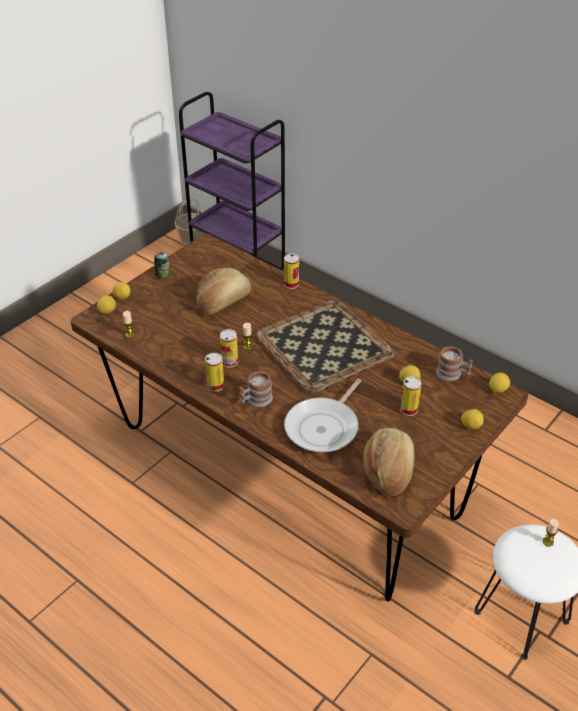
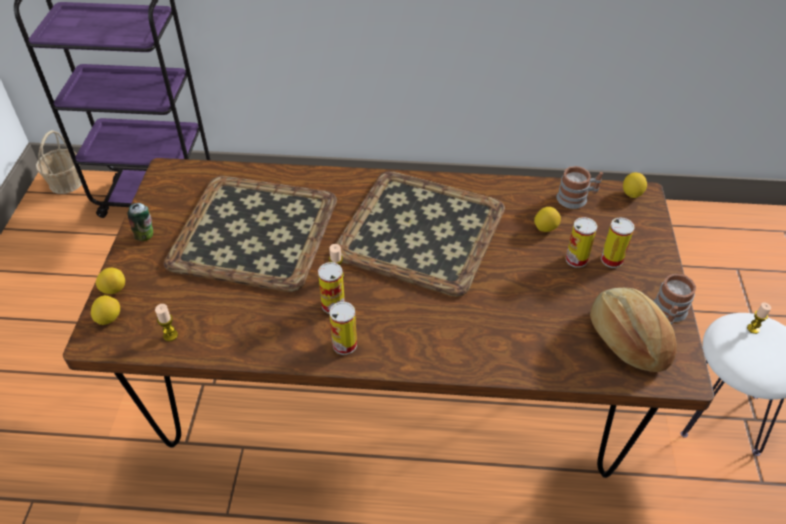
camera: 35 degrees left, 5 degrees up
bread [197,268,251,315] -> tray [164,176,337,292]
mug [240,371,273,407] -> mug moved to [653,274,696,325]
can [284,253,299,289] -> can moved to [601,218,635,268]
frying pan [284,379,361,453] -> none
lemon [461,409,484,429] -> none

